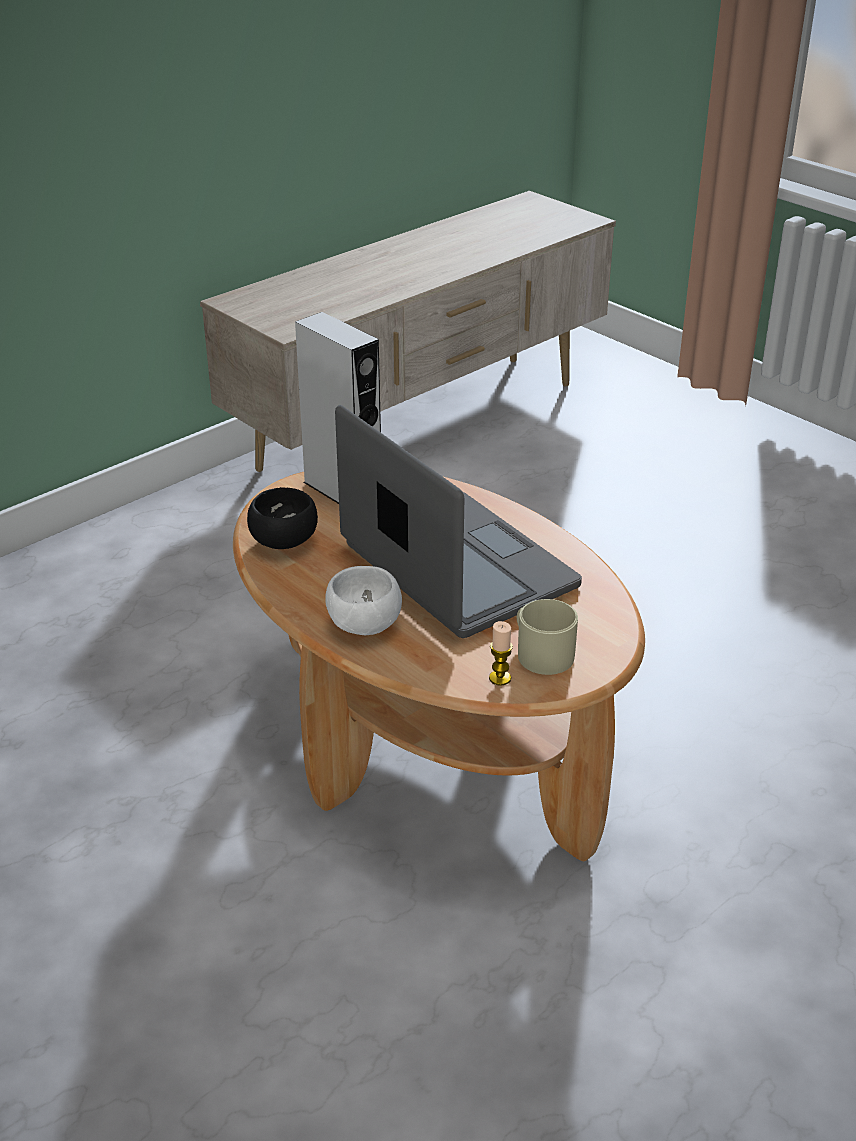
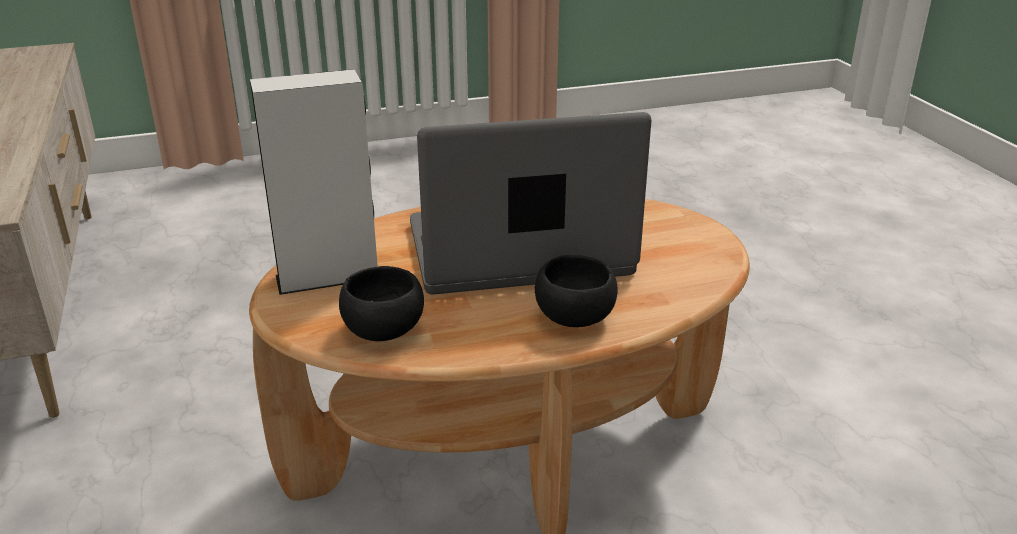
camera: 65 degrees left, 5 degrees down
white bowl [325,566,402,635] -> black bowl [535,255,617,327]
candle [489,621,513,686] -> none
beige mug [517,599,578,675] -> none

